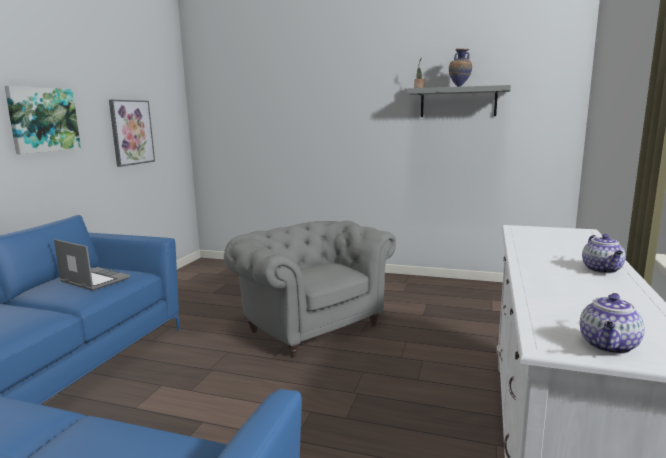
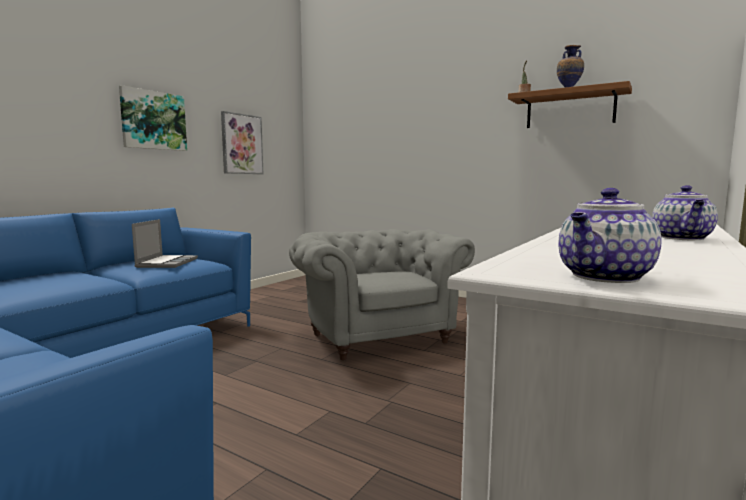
camera: 15 degrees right, 5 degrees down
laptop [54,239,130,291] -> laptop turned 45 degrees clockwise [132,219,198,268]
grey shelf [407,85,511,117] -> brown shelf [508,81,632,128]

